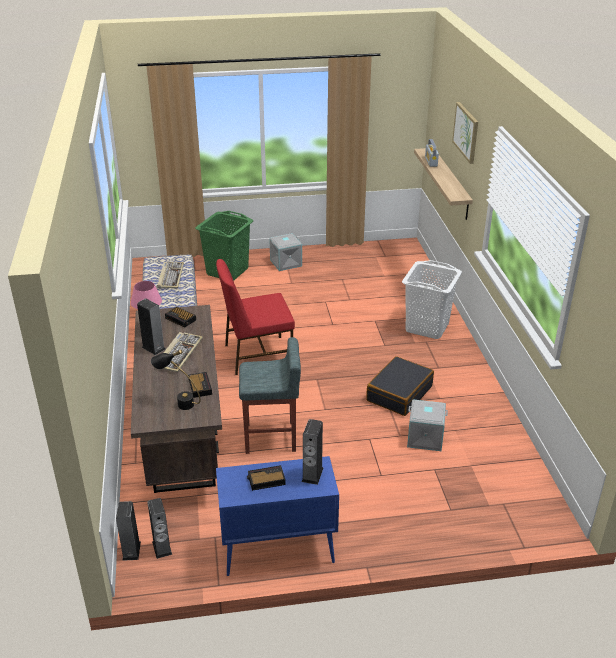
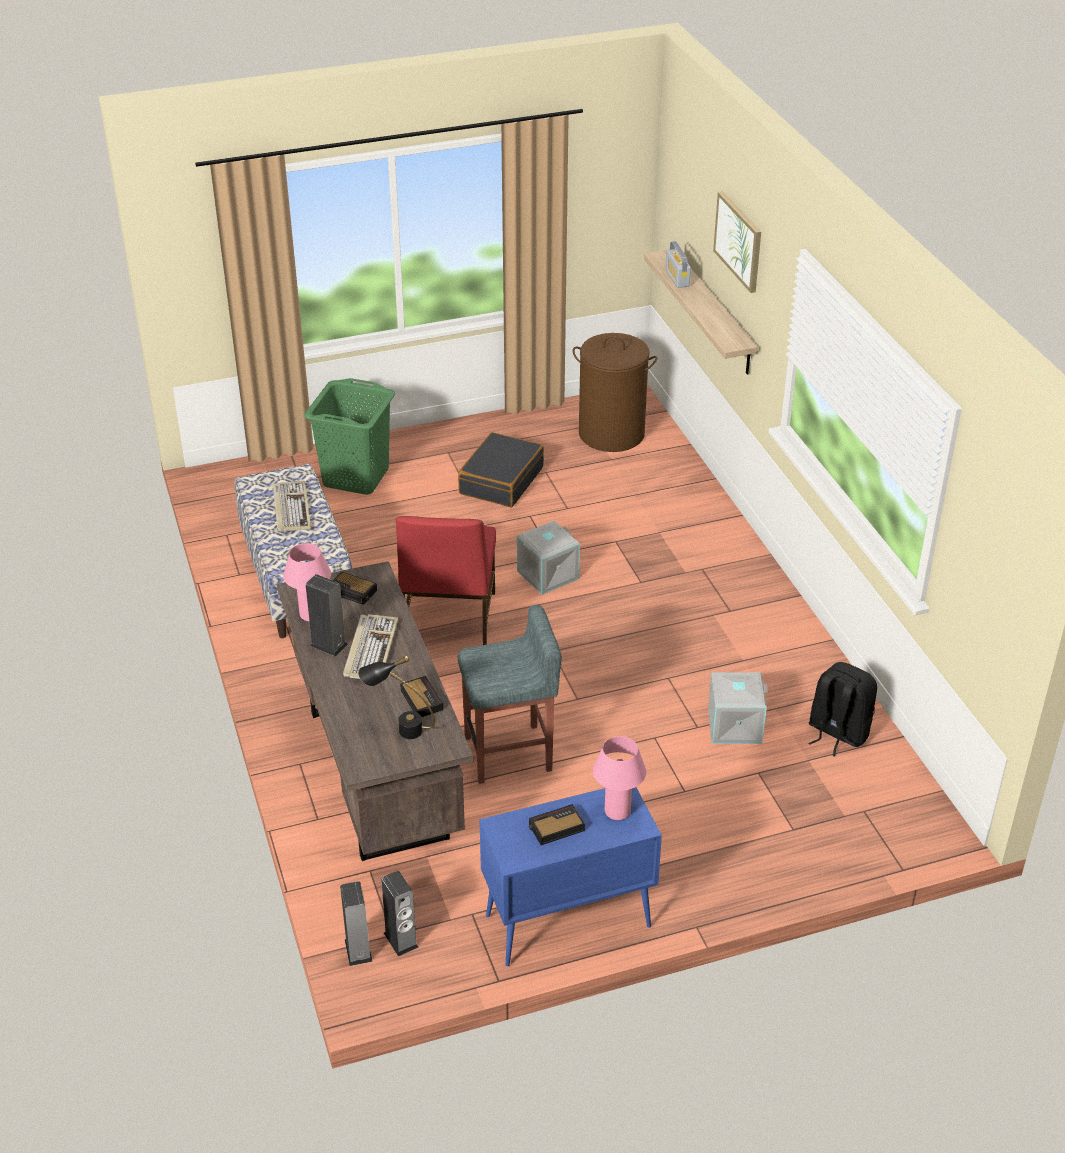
camera: 10 degrees left, 5 degrees up
red chair [216,259,295,375] -> red chair turned 60 degrees counterclockwise [396,516,496,645]
grey storage box [269,233,302,271] -> grey storage box moved to [517,521,580,595]
speaker [302,419,323,485] -> pink table lamp [593,736,646,820]
black suitcase [366,356,434,416] -> black suitcase moved to [458,432,544,507]
white laundry basket [402,260,462,339] -> none
none -> brown laundry basket [573,333,657,452]
none -> black backpack [808,662,877,757]

